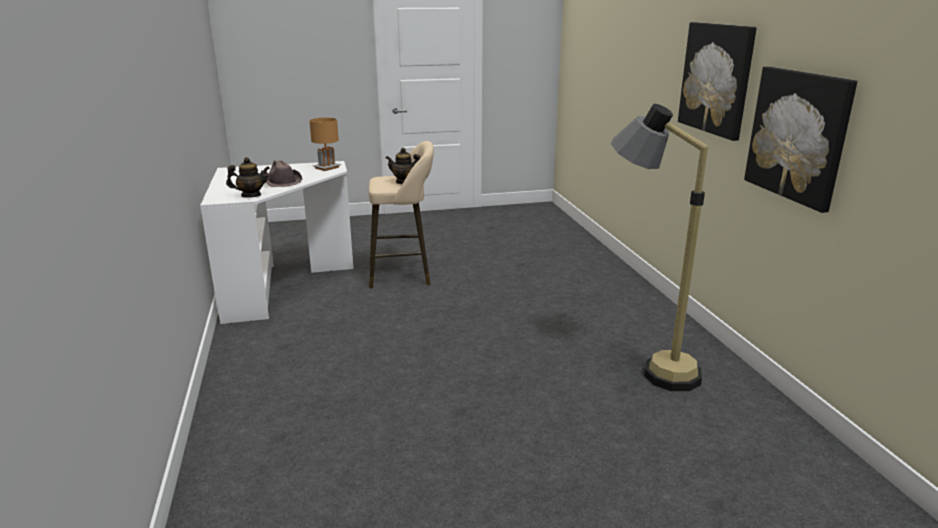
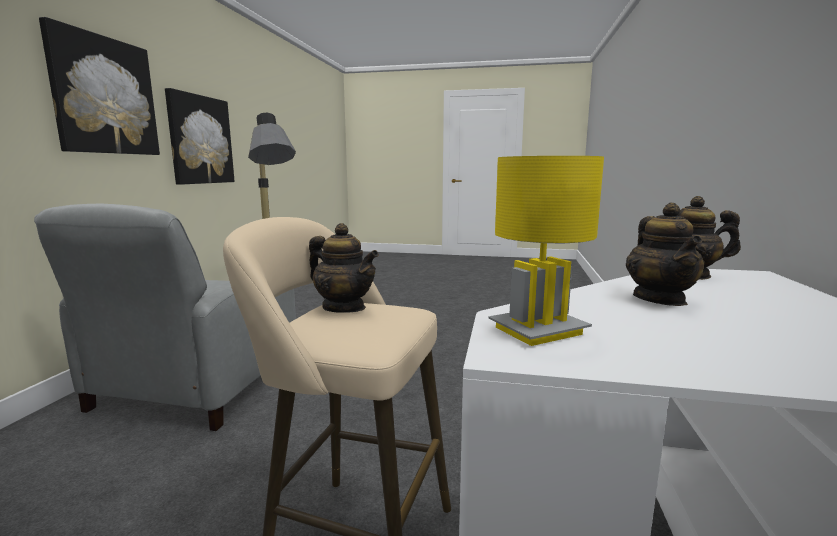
camera: 155 degrees left, 10 degrees down
brown hat [261,160,302,187] -> teapot [626,203,704,306]
brown table lamp [309,118,341,171] -> yellow table lamp [488,156,604,346]
none -> grey armchair [34,204,296,431]

